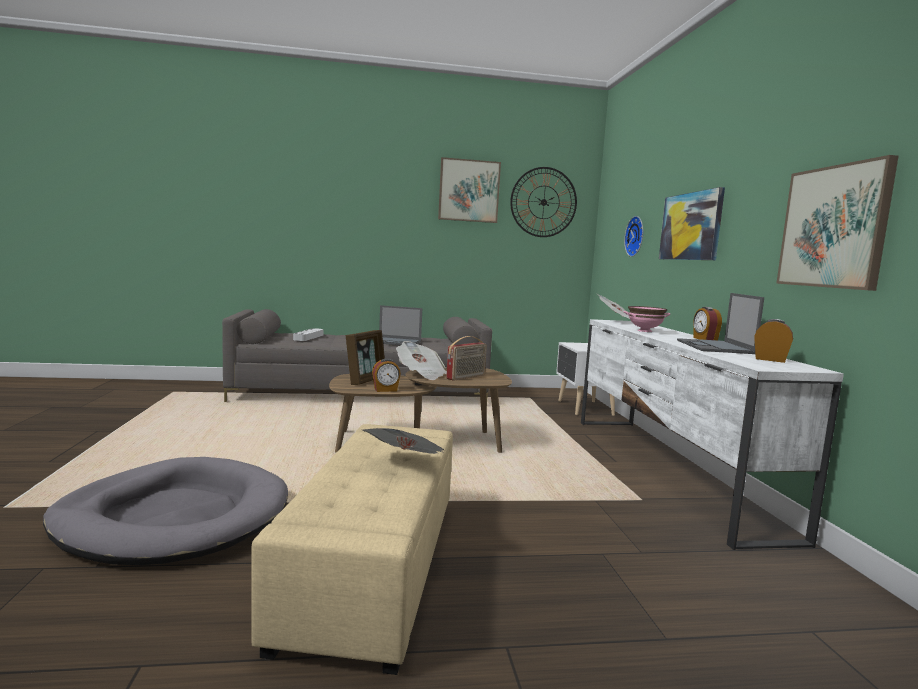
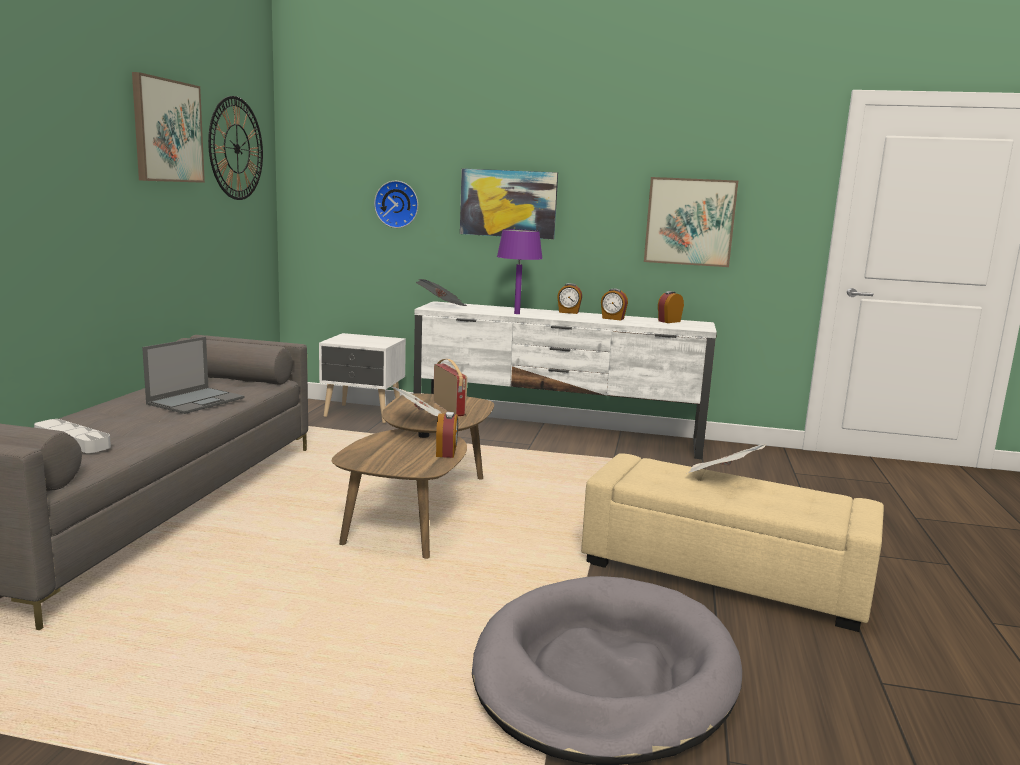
camera: 70 degrees left, 5 degrees up
picture frame [346,330,385,385] -> none
pink bowl [624,306,670,332] -> purple table lamp [497,229,543,314]
laptop [677,293,764,354] -> alarm clock [601,289,628,321]

